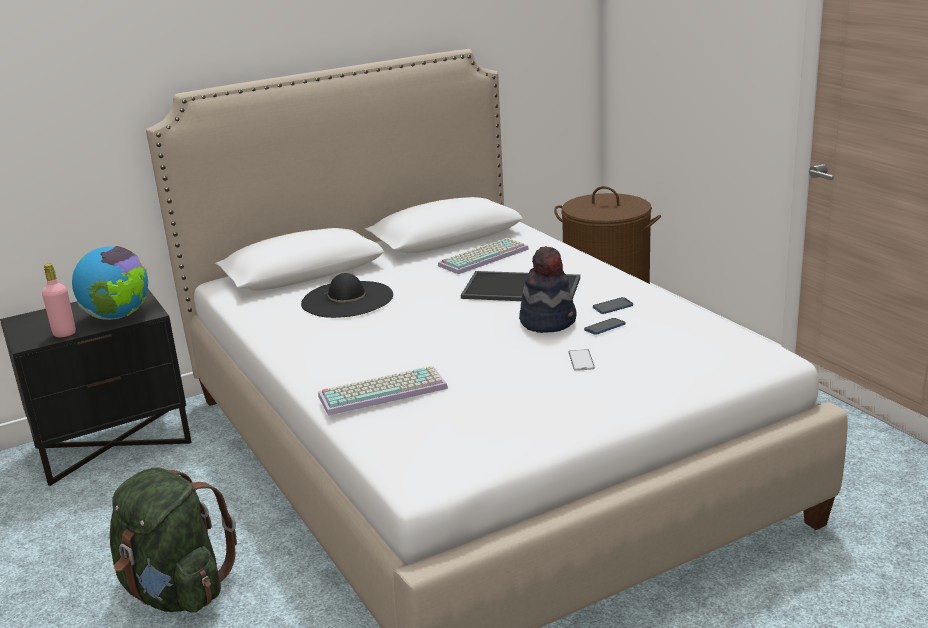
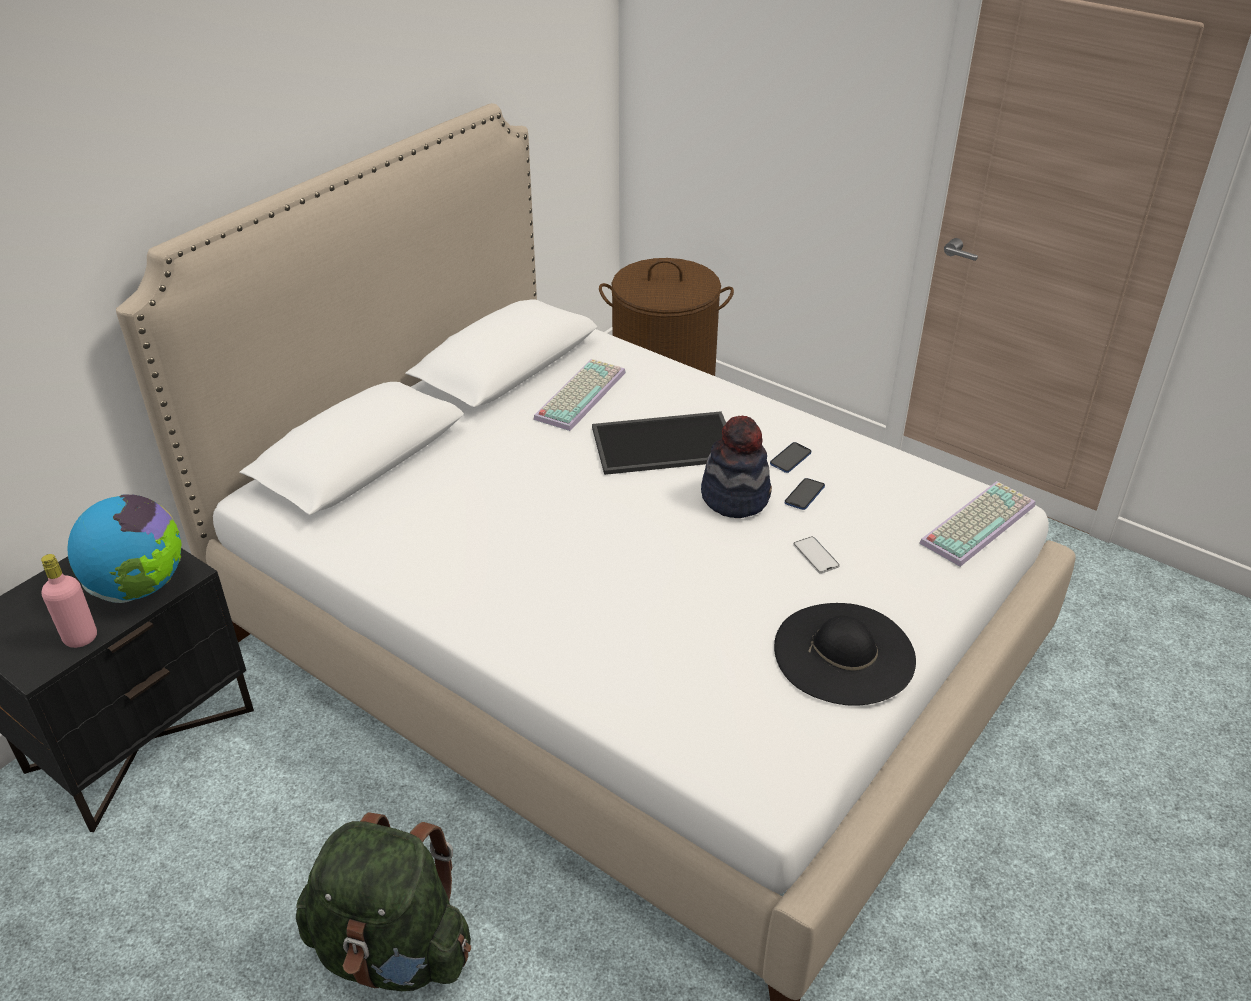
camera: 25 degrees left, 15 degrees up
black hat [301,273,393,318] -> black hat moved to [774,603,916,706]
keyboard [318,366,448,415] -> keyboard moved to [919,481,1036,567]

